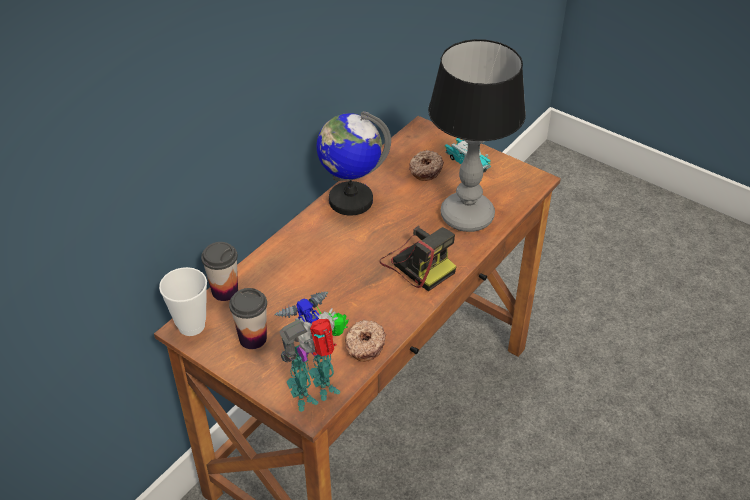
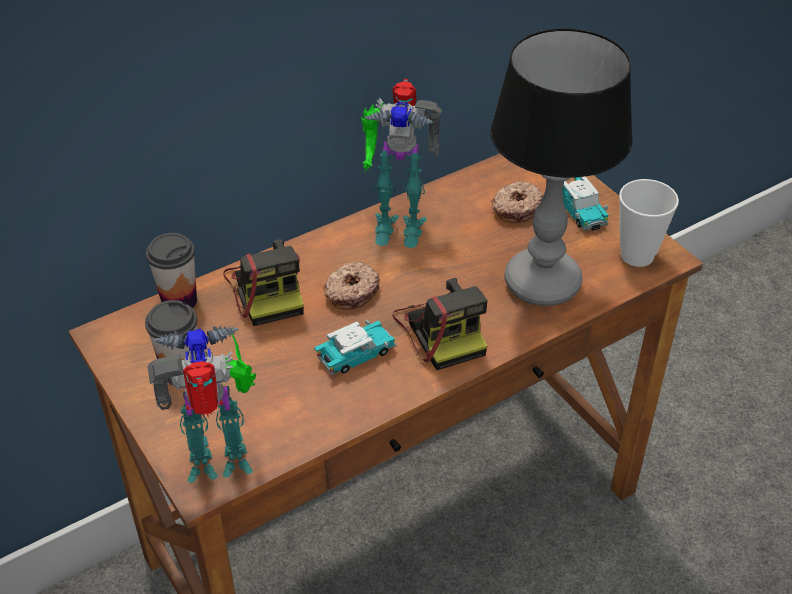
camera: 20 degrees right, 0 degrees up
cup [159,267,207,336] -> cup moved to [619,179,679,267]
globe [316,111,391,216] -> toy robot [361,79,442,248]
donut [345,319,386,362] -> donut moved to [323,261,380,310]
none -> camera [223,239,304,326]
none -> toy car [314,320,397,375]

